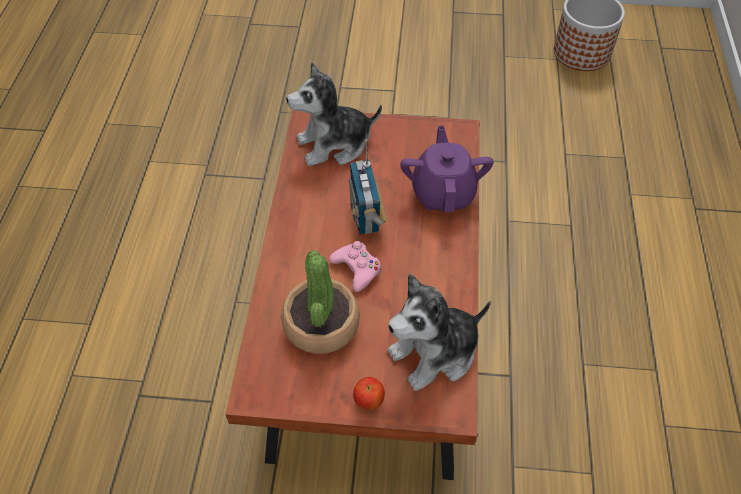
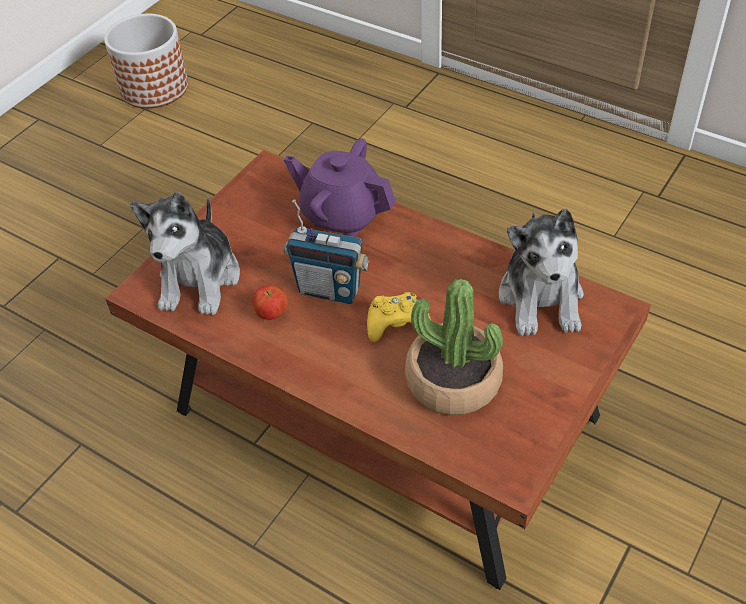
camera: 60 degrees left, 5 degrees down
pink game controller [329,241,381,292] -> yellow game controller [367,292,431,342]
apple [353,377,385,410] -> apple moved to [253,285,288,320]

